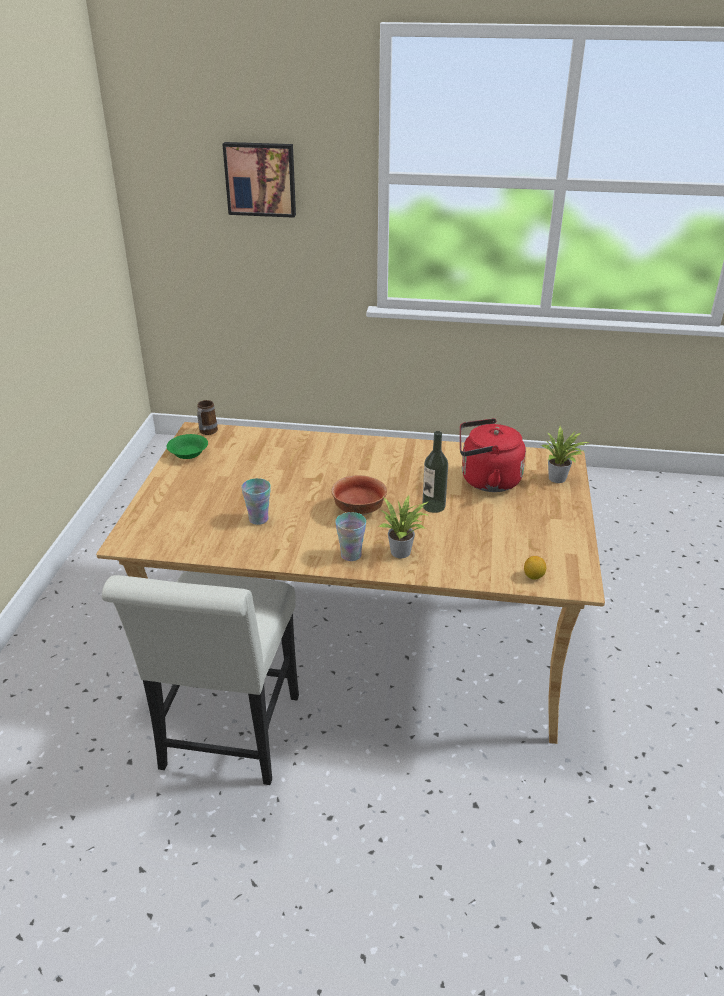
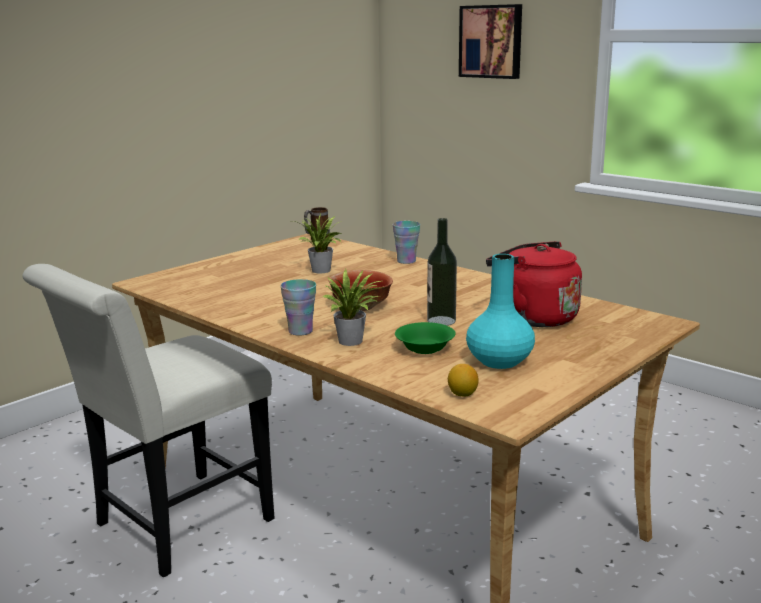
camera: 35 degrees right, 15 degrees down
green bowl [166,434,208,459] -> green bowl moved to [395,322,456,354]
cup [241,478,271,525] -> cup moved to [393,221,420,264]
potted plant [542,426,590,483] -> potted plant moved to [292,214,343,273]
none -> turquoise vase [466,254,535,369]

